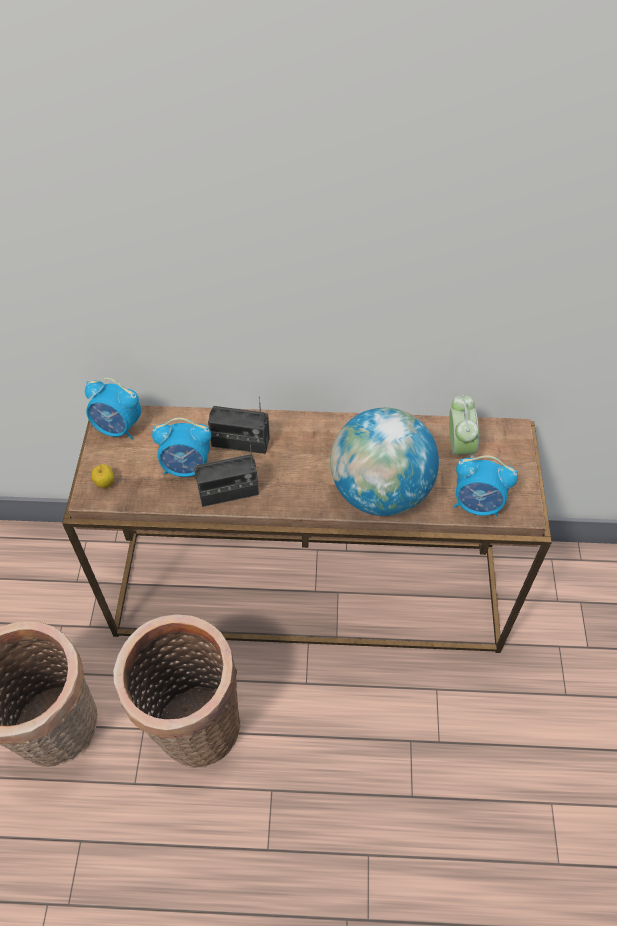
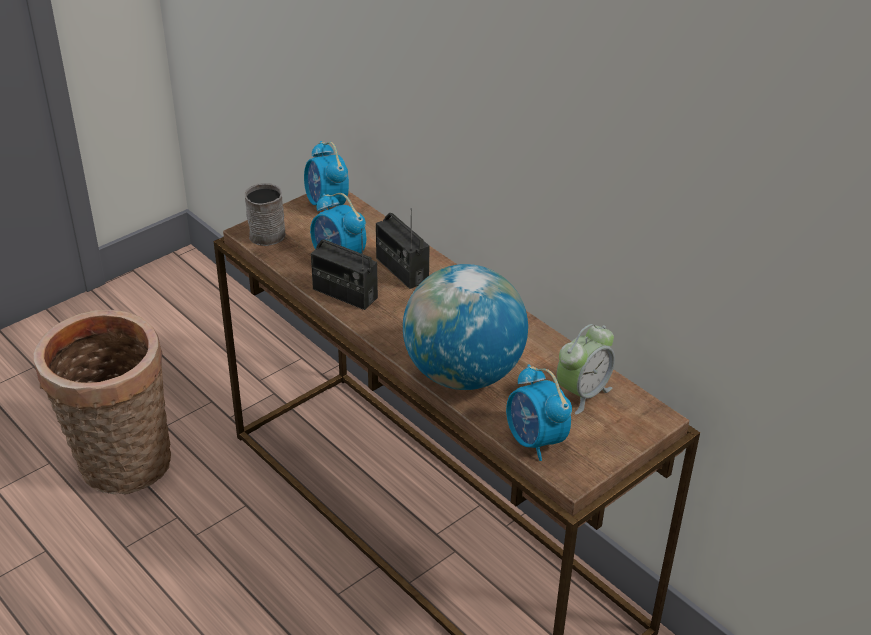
camera: 45 degrees right, 15 degrees down
apple [91,464,114,489] -> grey mug [244,183,286,246]
basket [113,614,241,767] -> none

